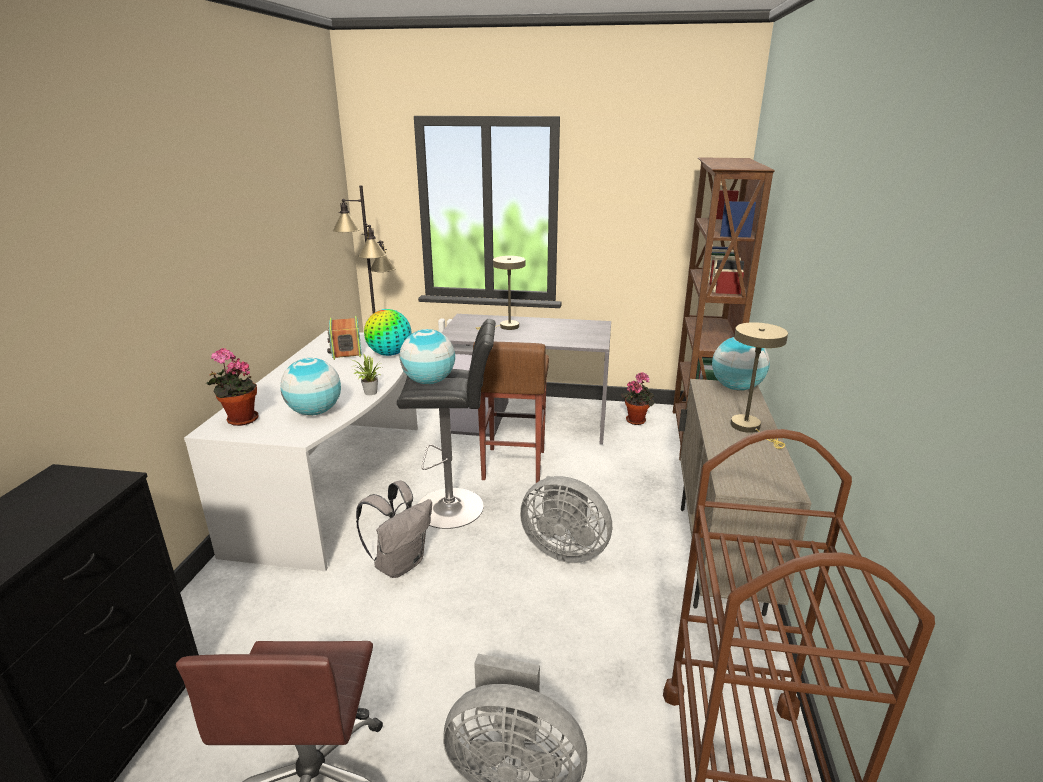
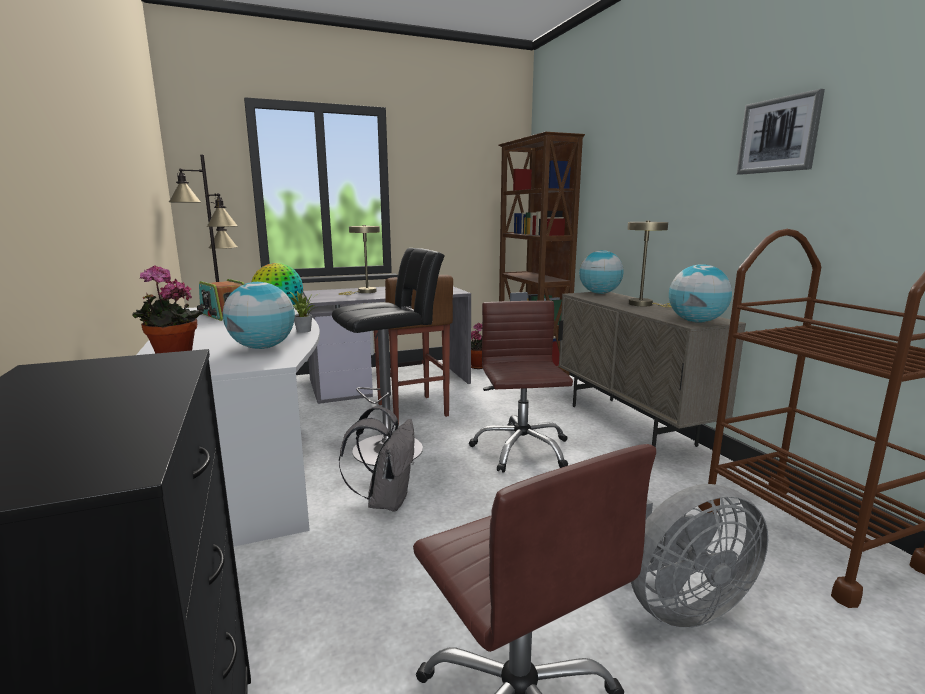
camera: 30 degrees left, 10 degrees down
globe [400,329,455,384] -> globe moved to [669,264,732,323]
grey fan [520,476,612,563] -> brown office chair [469,301,573,473]
none -> picture [737,89,825,175]

